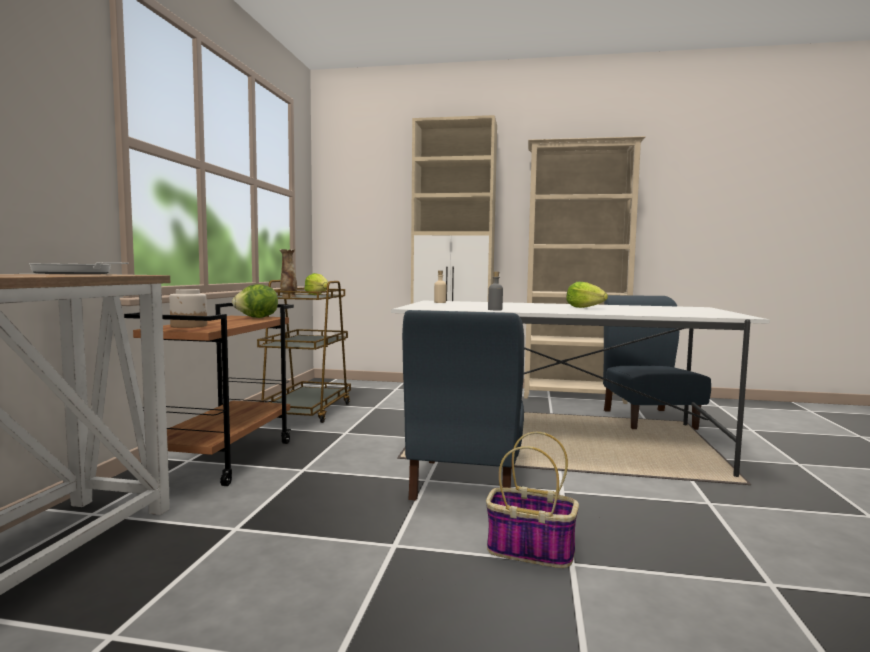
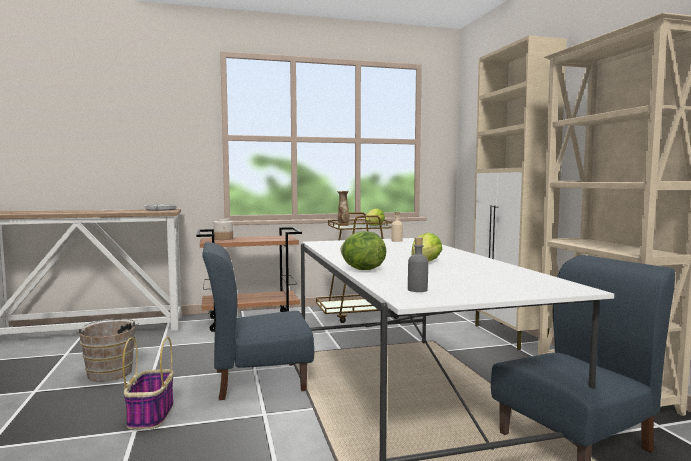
camera: 65 degrees right, 0 degrees up
lettuce [232,284,278,318] -> lettuce moved to [341,231,386,270]
grey bottle [488,272,503,310] -> grey bottle moved to [408,237,428,292]
none -> brown bucket [76,318,139,382]

